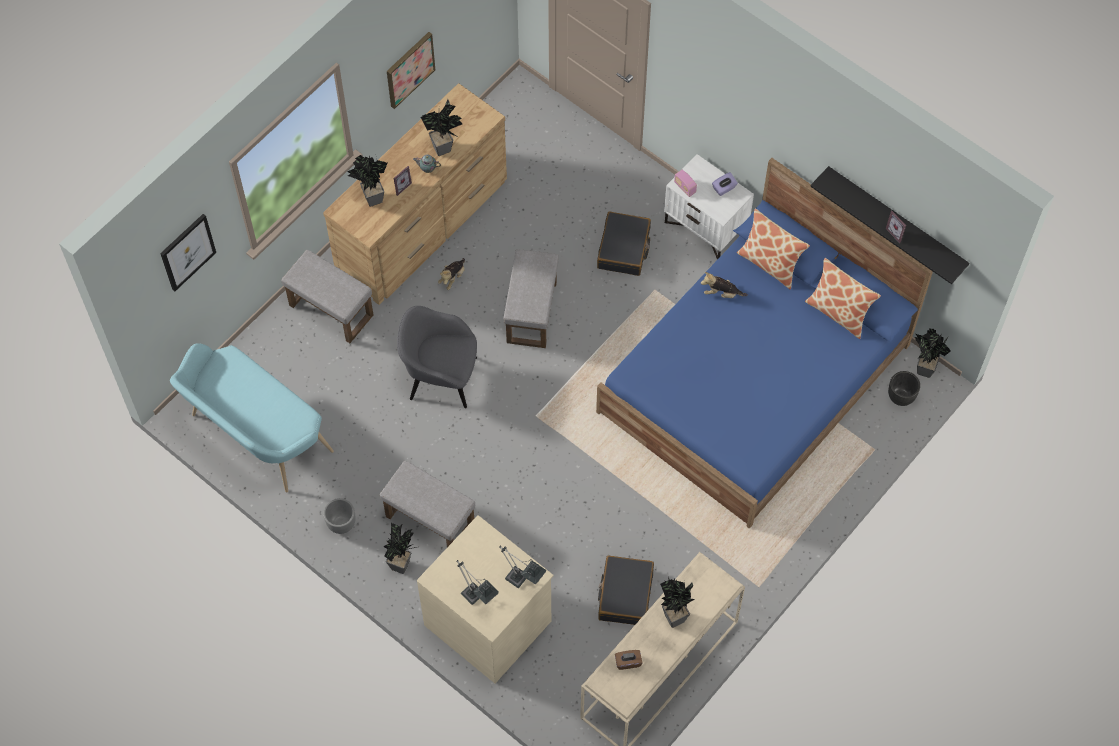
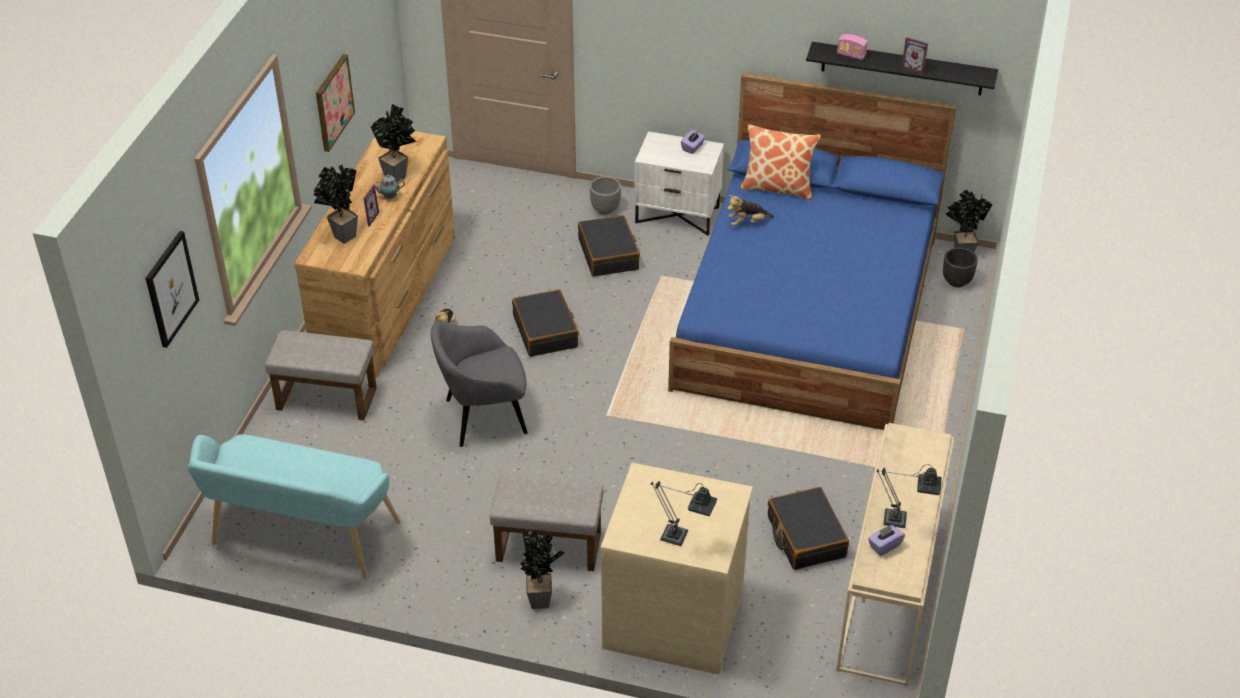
camera: 25 degrees left, 20 degrees down
grey planter [323,498,355,534] -> grey planter moved to [590,176,621,215]
table lamp [499,546,546,588] -> table lamp moved to [877,464,942,528]
grey ottoman [504,249,559,348] -> black suitcase [512,289,579,357]
brown tissue box [615,650,643,670] -> purple tissue box [868,525,905,556]
potted plant [660,577,695,628] -> none
radio [674,170,697,197] -> radio moved to [837,34,868,60]
pillow [805,258,881,339] -> none

